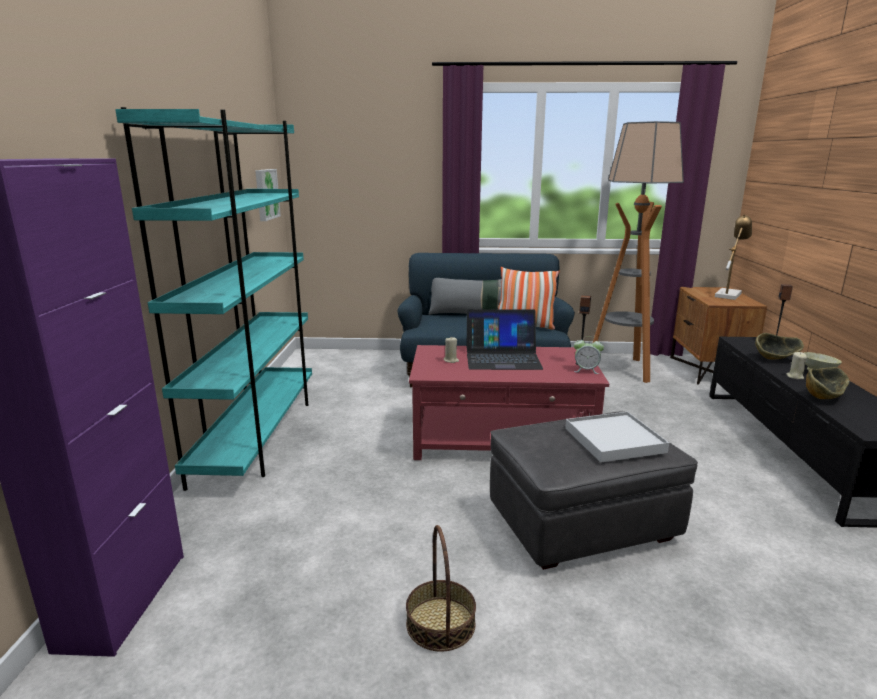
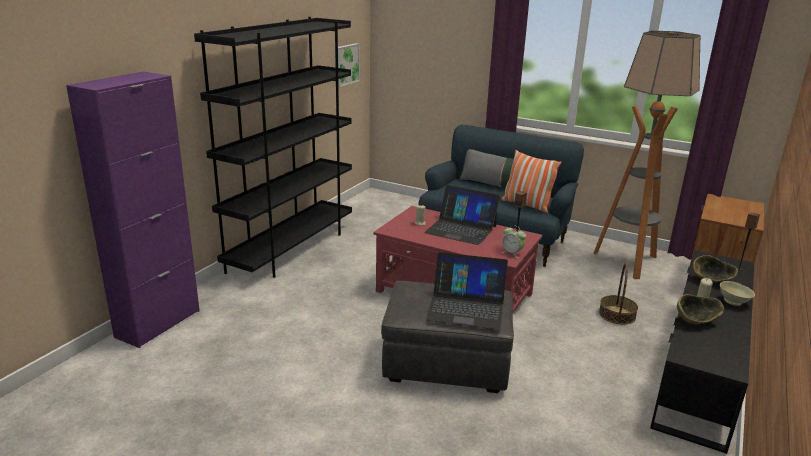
camera: 25 degrees right, 5 degrees up
turquoise bookcase [115,107,312,491] -> black bookcase [194,17,352,278]
basket [406,525,476,652] -> basket moved to [599,263,638,324]
white tray [565,412,669,463] -> laptop [426,252,508,330]
table lamp [715,214,752,300] -> none

